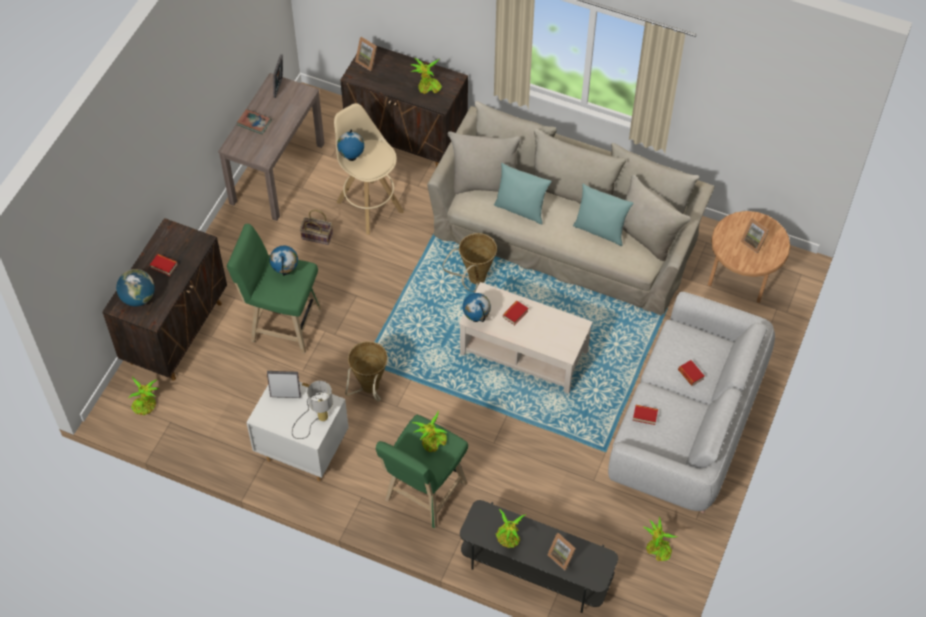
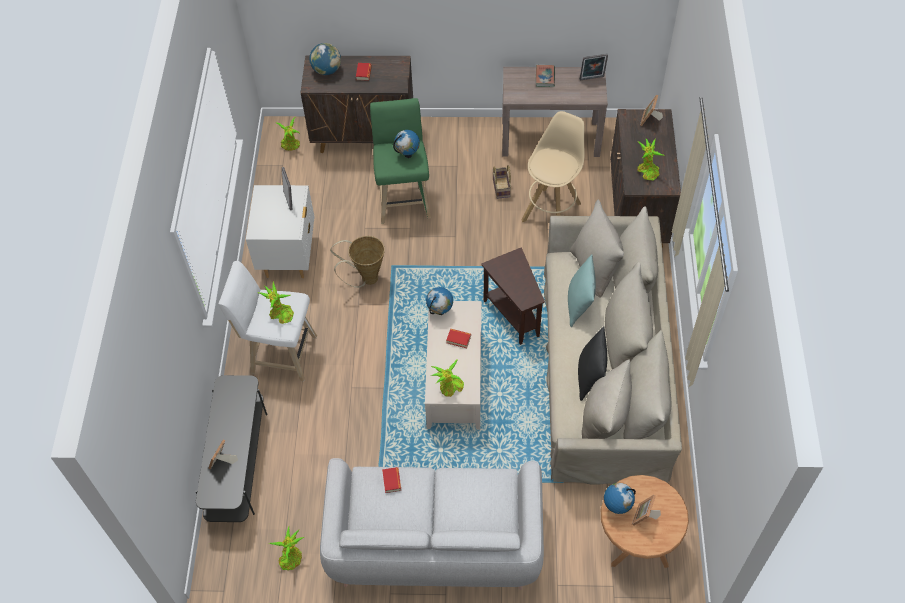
camera: 70 degrees right, 0 degrees up
table lamp [292,381,333,439] -> none
globe [337,130,364,161] -> globe moved to [604,483,636,514]
green stool [376,415,468,529] -> white stool [218,261,317,382]
basket [443,233,497,292] -> brown side table [481,248,545,345]
potted plant [496,509,526,548] -> potted plant moved to [431,358,464,397]
turquoise pillow [573,184,634,246] -> black pillow [578,326,607,401]
book [678,360,704,386] -> none

